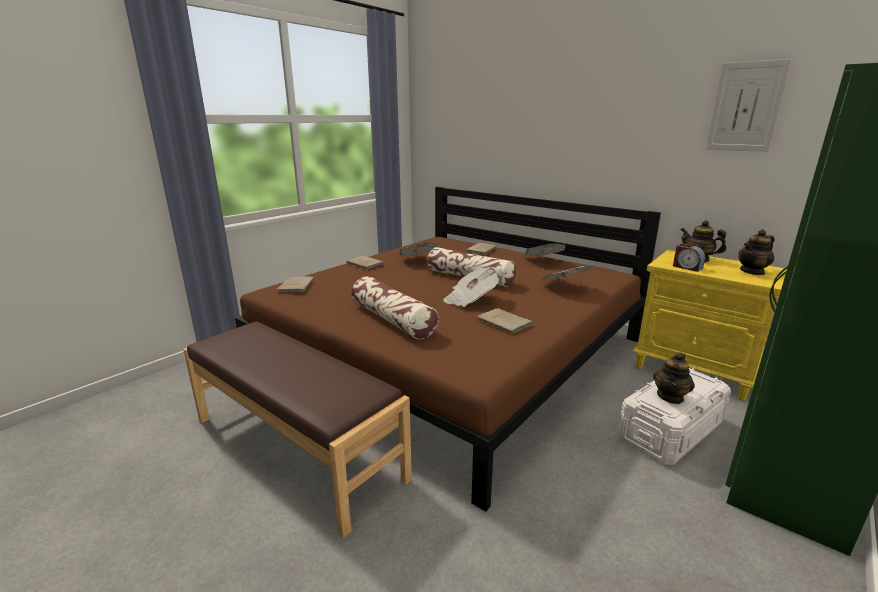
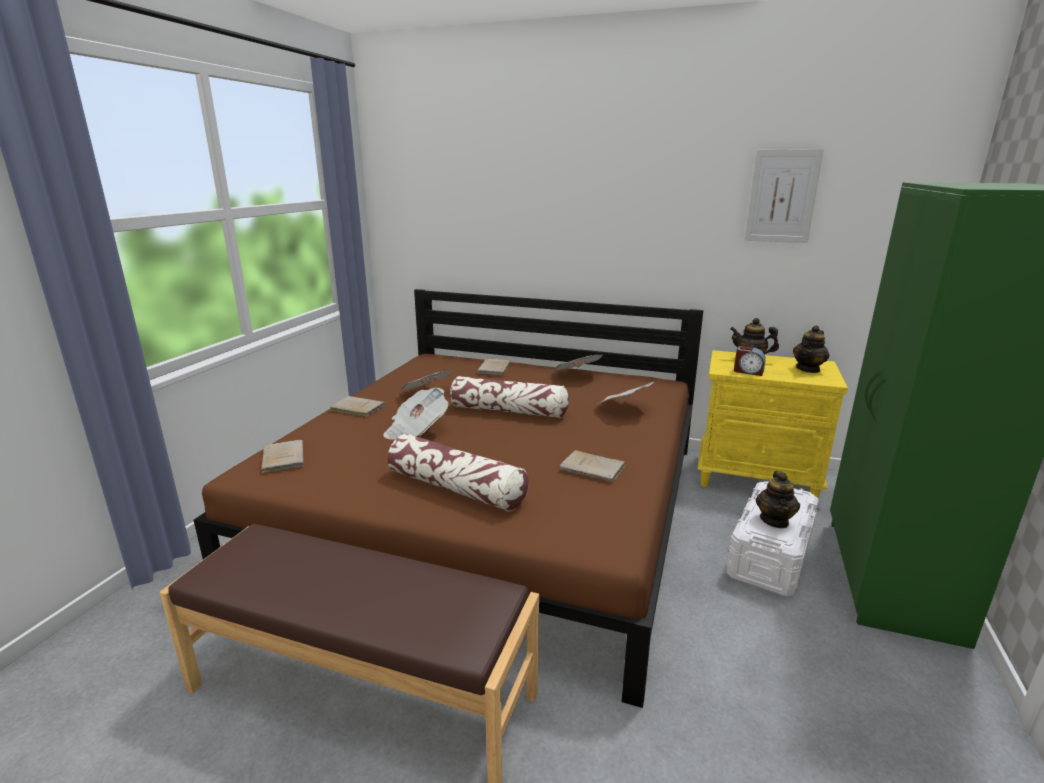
camera: 20 degrees left, 0 degrees up
newspaper [443,267,499,307] -> newspaper moved to [383,388,448,440]

